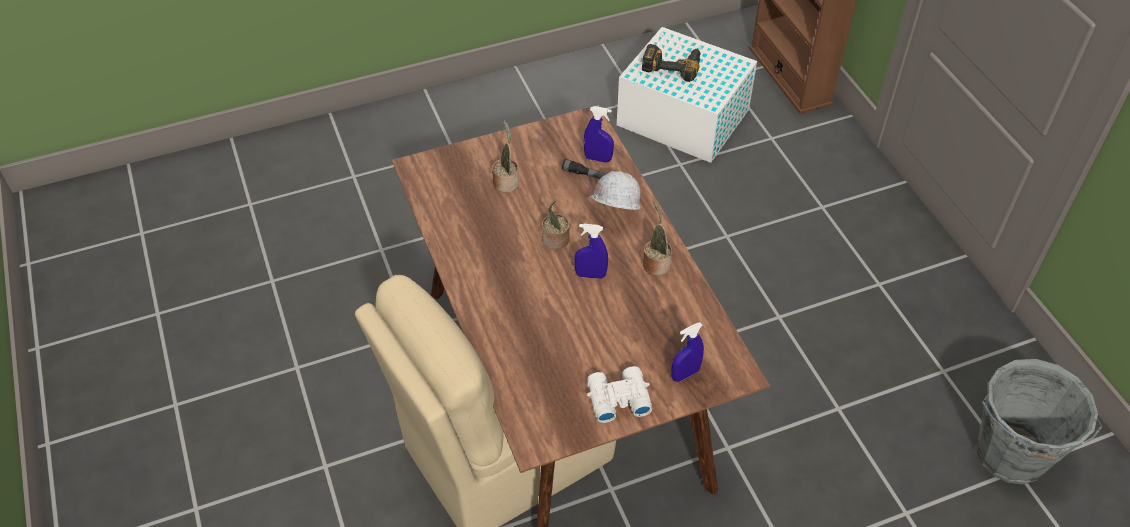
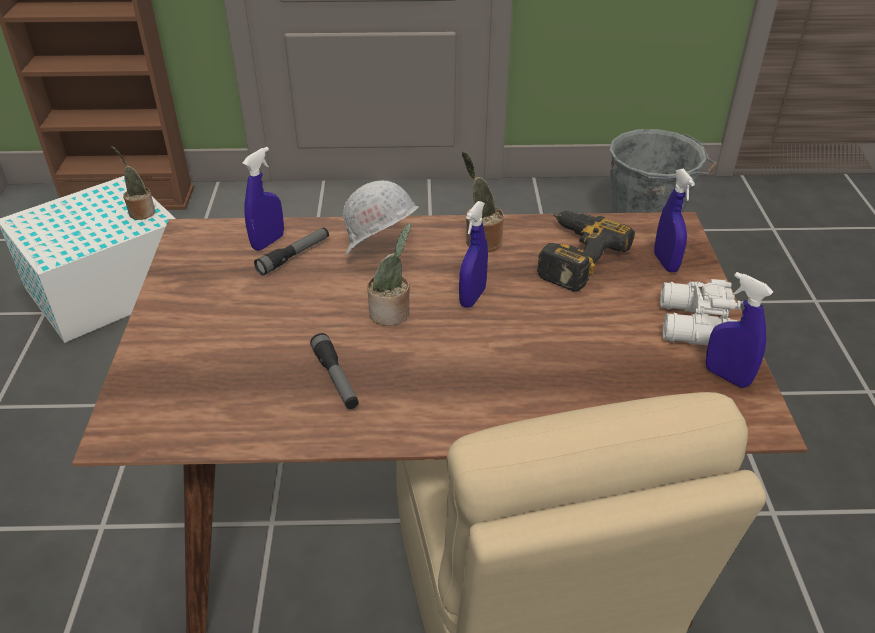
camera: 70 degrees left, 10 degrees down
potted plant [492,120,519,193] -> potted plant moved to [111,146,155,220]
power drill [642,44,700,82] -> power drill moved to [537,211,635,292]
none -> flashlight [310,333,359,409]
none -> blue spray bottle [706,272,773,388]

